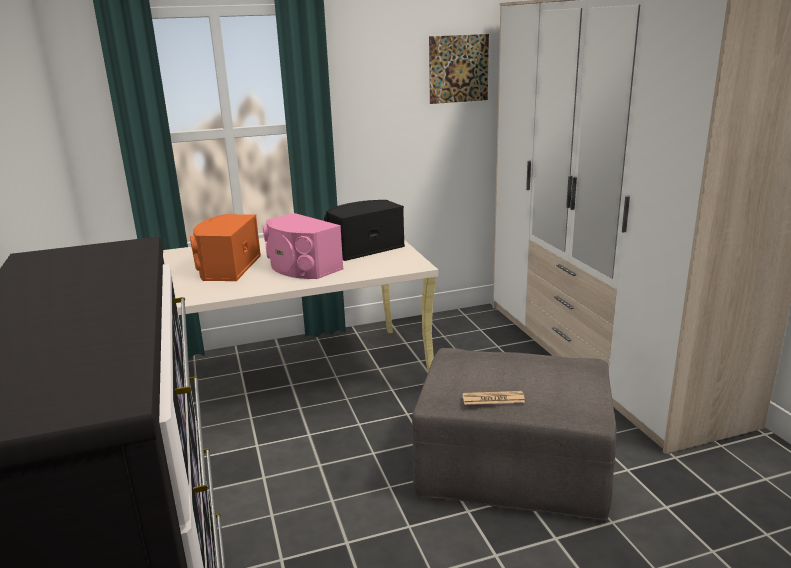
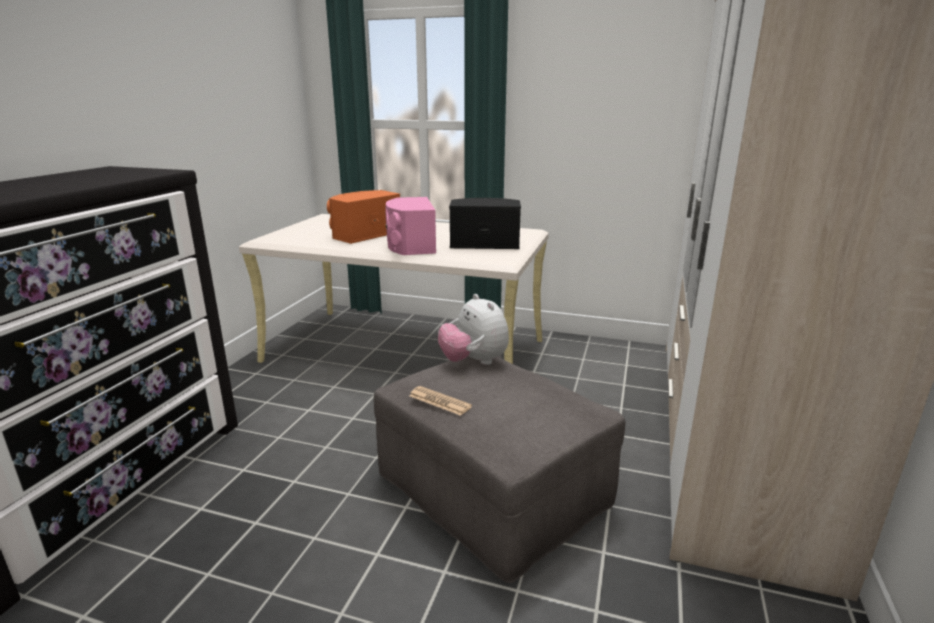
camera: 35 degrees right, 0 degrees up
picture [429,34,489,104] -> none
none -> plush toy [438,294,509,365]

